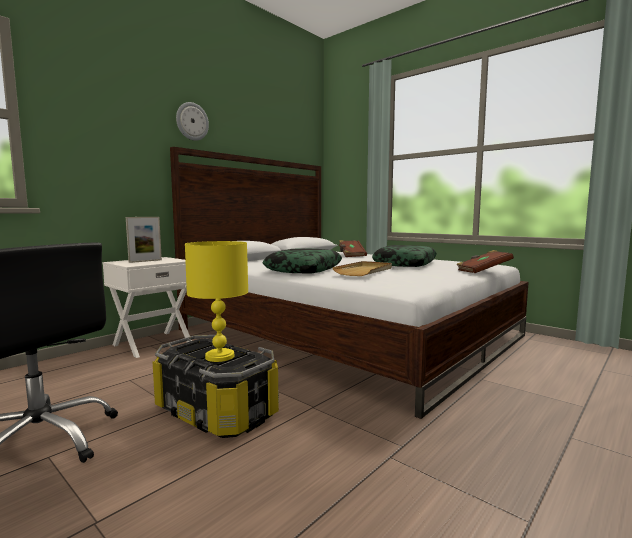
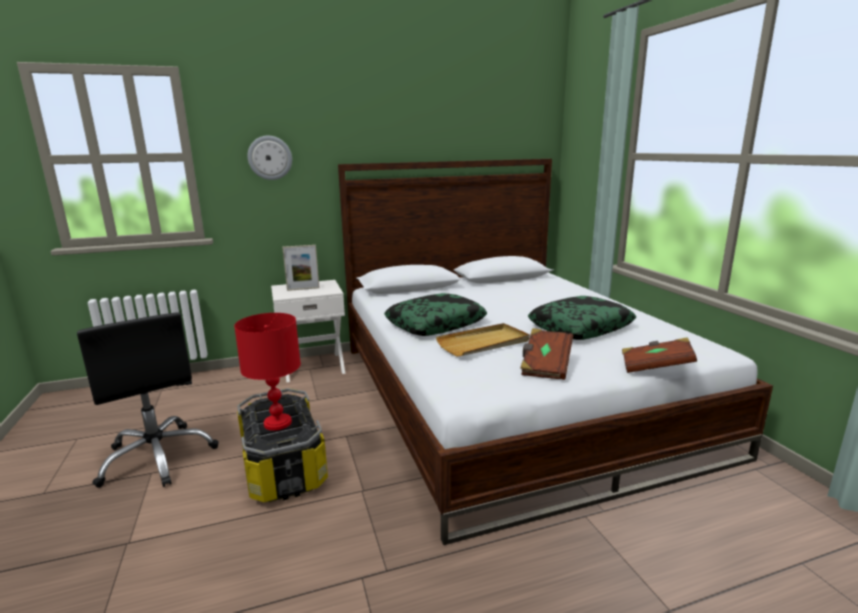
camera: 30 degrees right, 10 degrees up
wall clock [176,102,209,141] -> wall clock moved to [247,136,292,180]
yellow table lamp [185,241,248,362] -> red table lamp [234,313,301,431]
brown book [339,240,367,257] -> brown book moved to [520,328,573,380]

